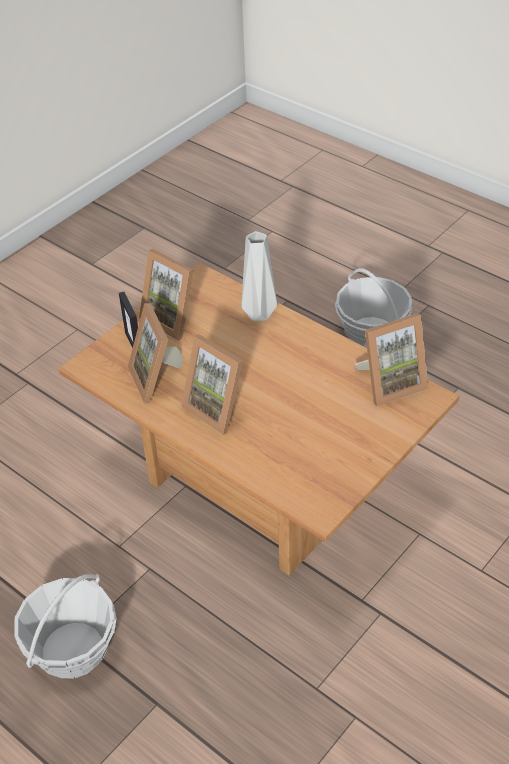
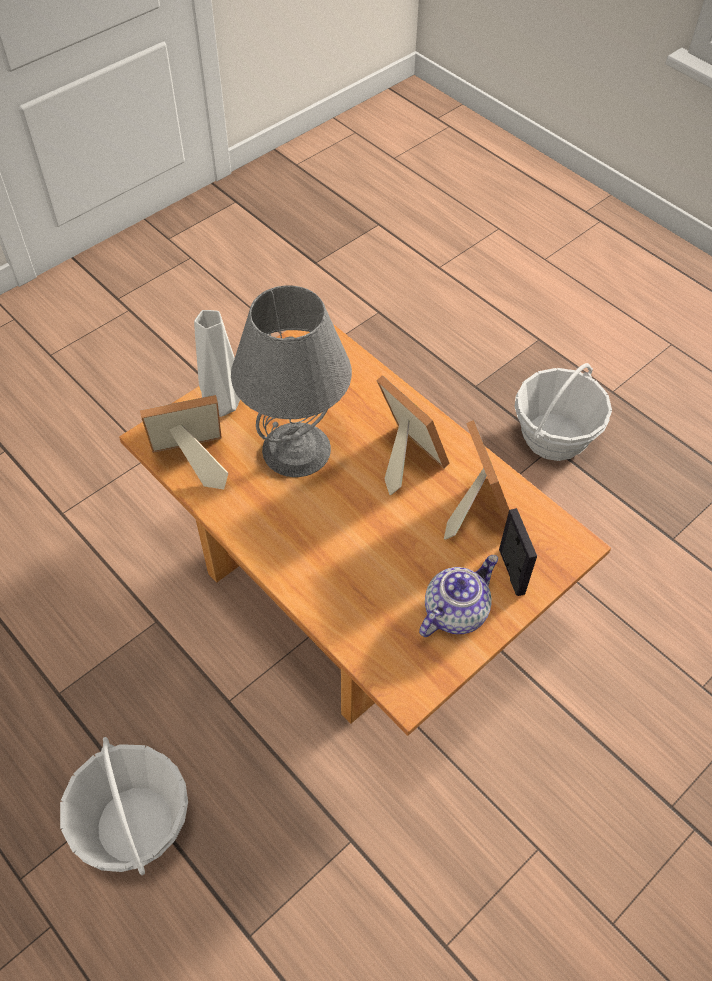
camera: 175 degrees left, 10 degrees up
picture frame [139,249,193,340] -> teapot [419,555,498,637]
grey vase [241,231,277,321] -> grey vase moved to [194,310,240,417]
none -> grey table lamp [231,285,352,477]

